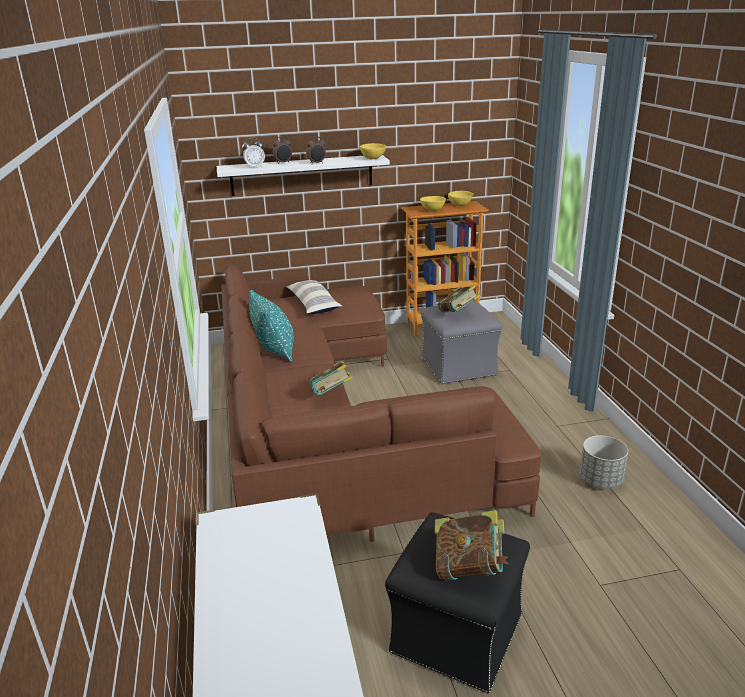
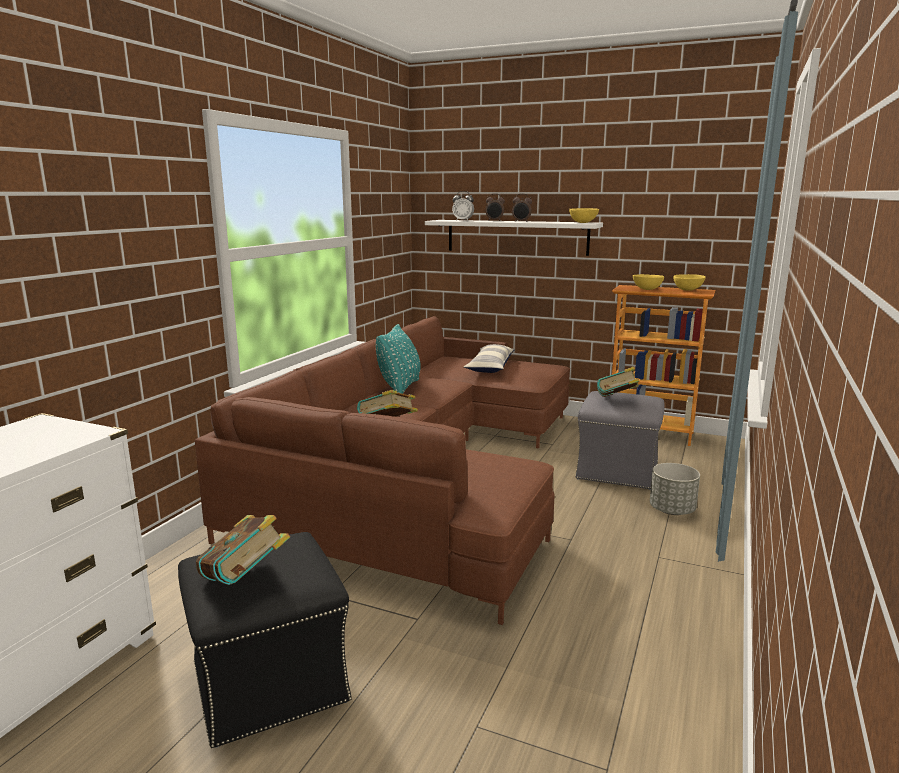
camera: 35 degrees right, 10 degrees down
grey planter [580,435,628,488] -> grey planter moved to [650,463,700,515]

